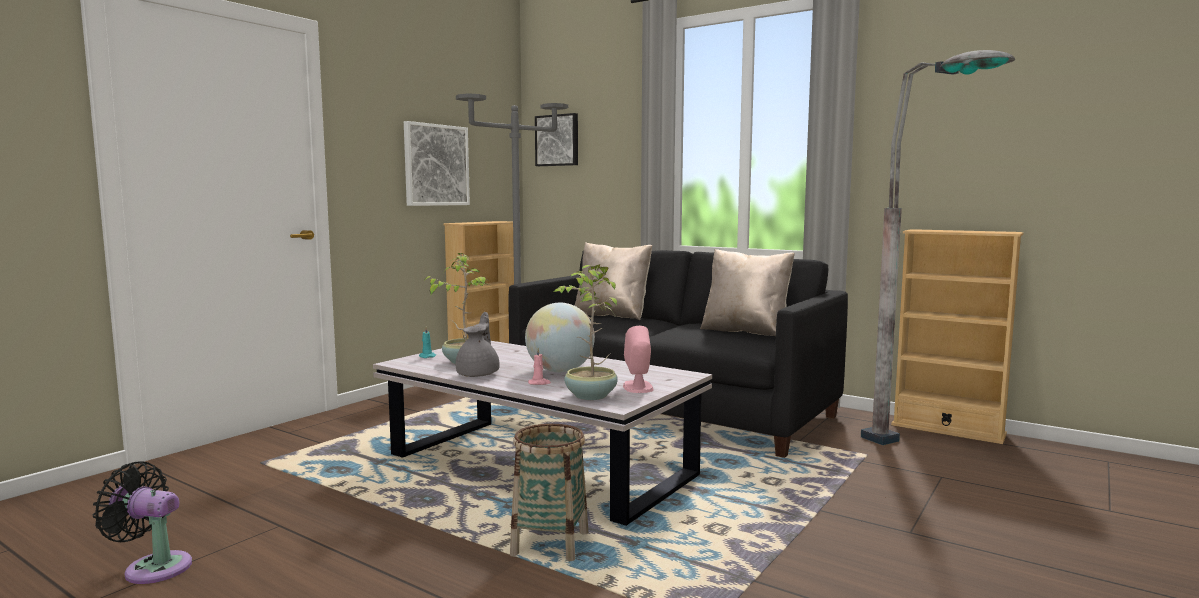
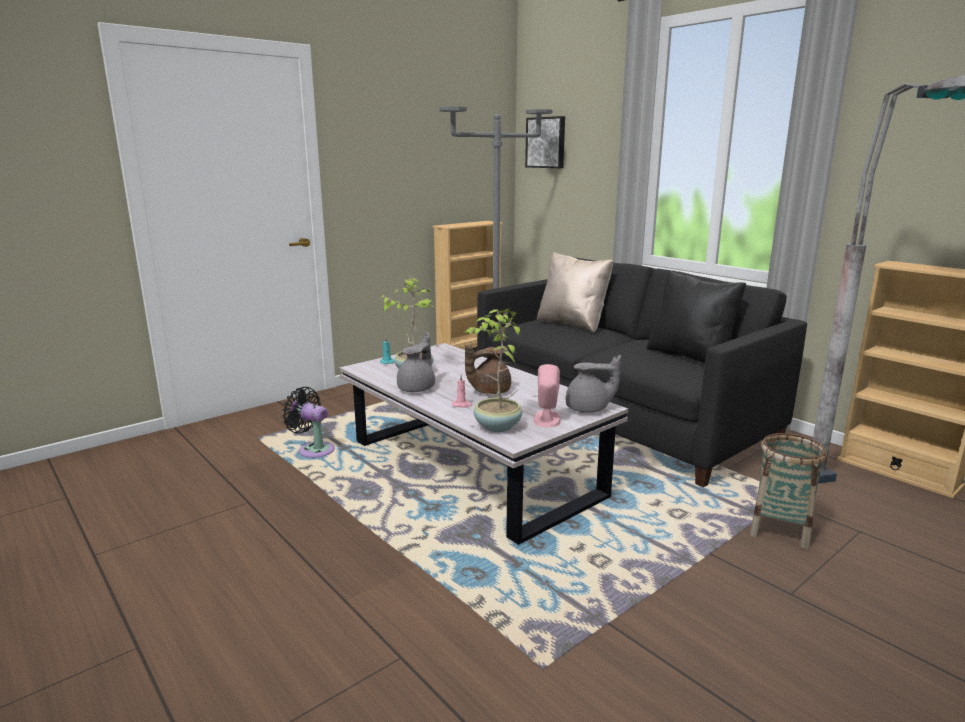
camera: 15 degrees right, 10 degrees up
black fan [93,461,192,584] -> black fan moved to [282,387,335,458]
picture [404,121,470,206] -> none
basket [510,424,588,561] -> basket moved to [750,433,827,549]
globe [525,303,595,372] -> brown teapot [465,345,511,394]
beige pillow [700,249,795,336] -> black pillow [646,271,746,363]
none -> grey teapot [566,355,621,413]

